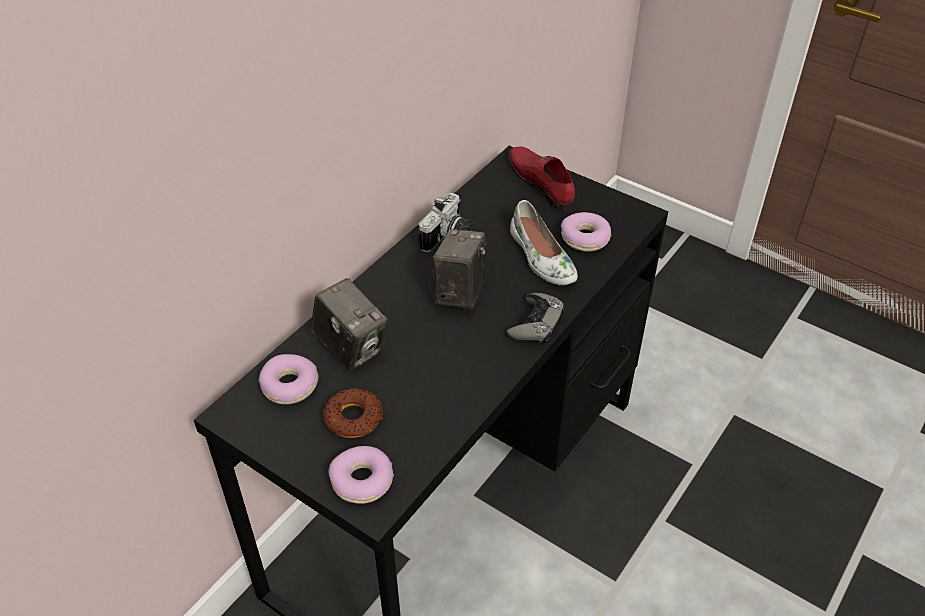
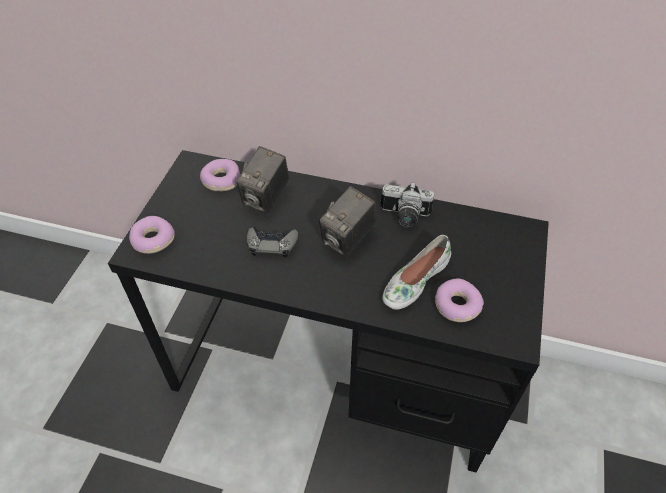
camera: 70 degrees right, 5 degrees up
donut [323,388,384,438] -> none
camera [433,229,486,309] -> camera turned 135 degrees clockwise [319,186,376,257]
grey game controller [507,293,565,344] -> grey game controller moved to [247,227,298,258]
red shoe [508,146,575,212] -> none

